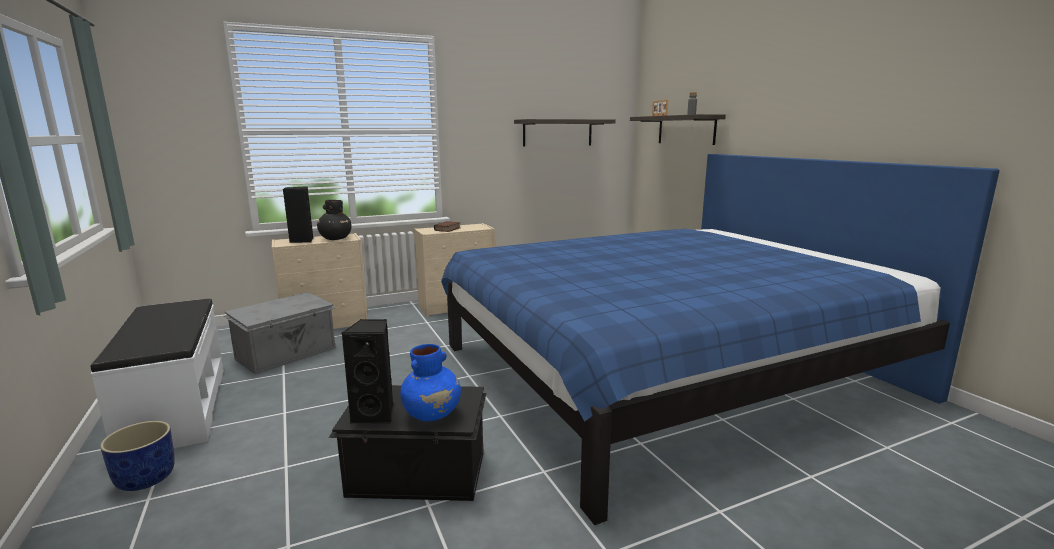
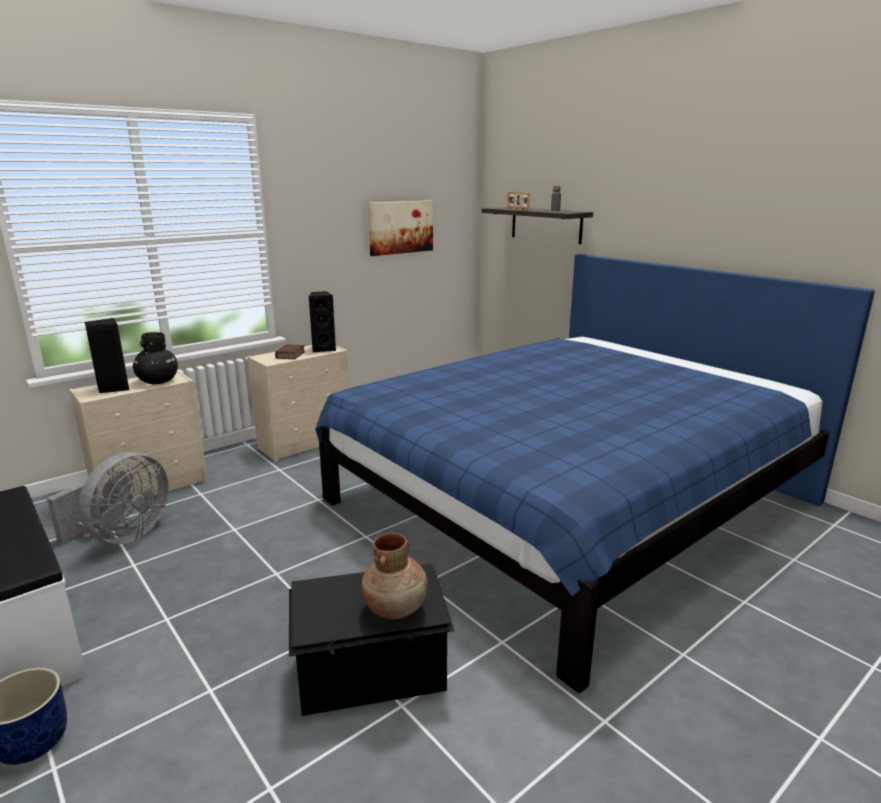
camera: 15 degrees left, 5 degrees up
grey storage box [224,292,336,374] -> grey fan [47,452,169,544]
black speaker [342,319,393,424] -> black speaker moved to [309,291,336,352]
blue vase [400,344,461,421] -> brown vase [362,533,428,619]
shelf [514,119,616,147] -> picture [368,200,433,256]

